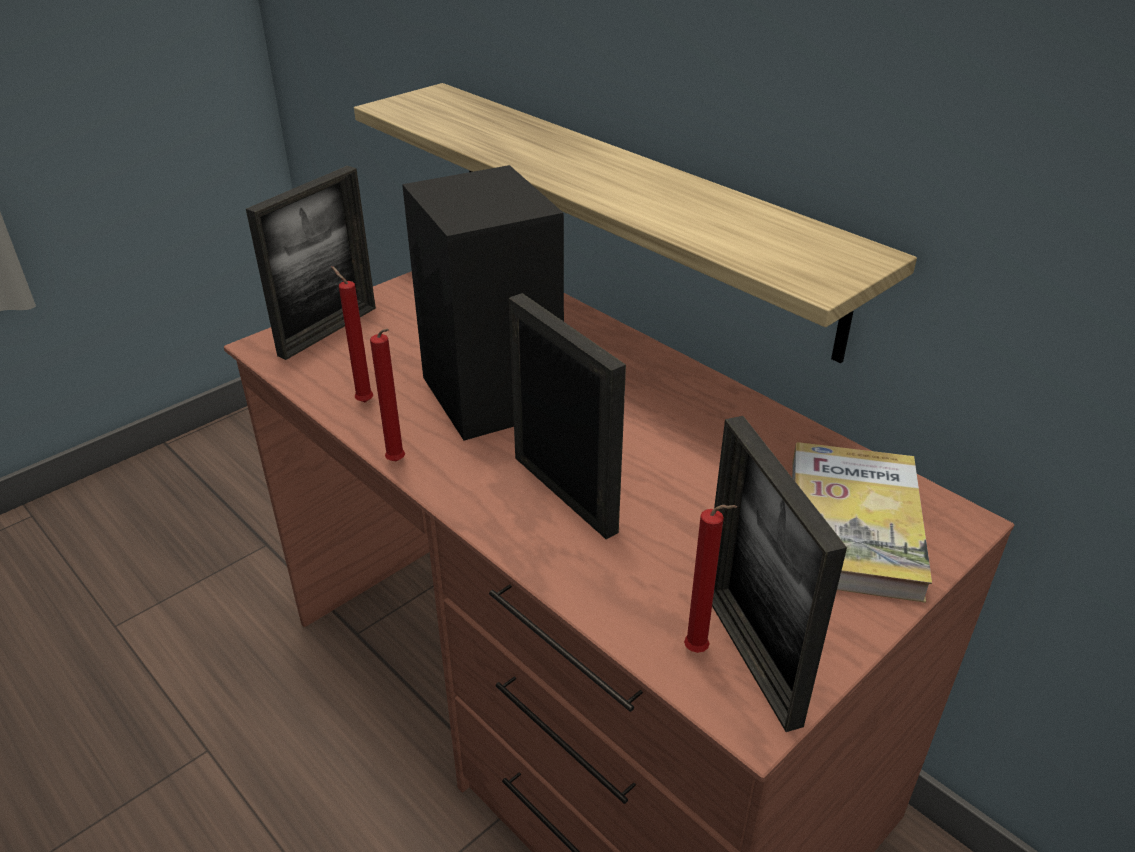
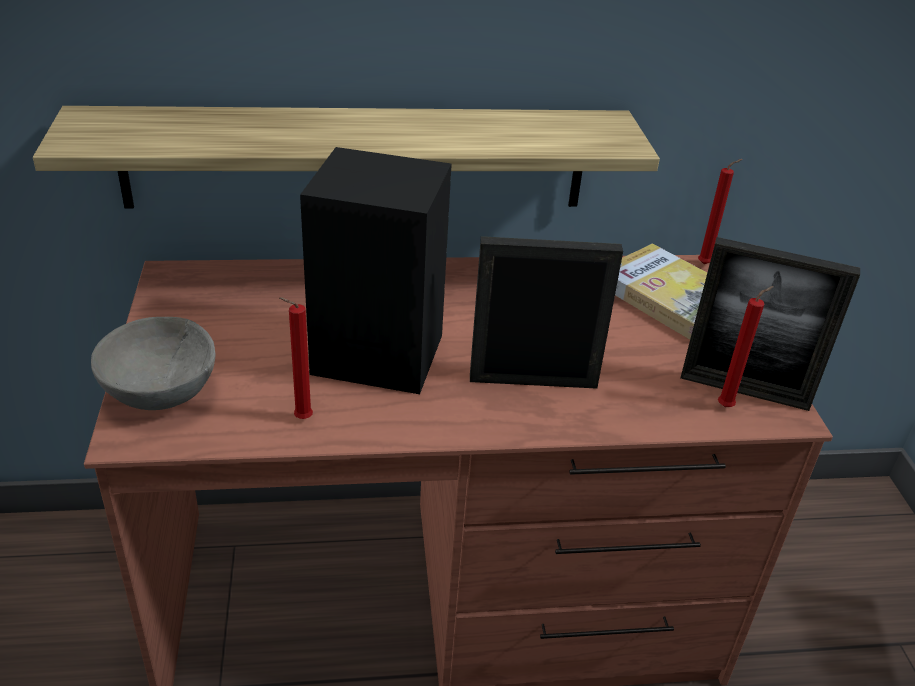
camera: 55 degrees left, 0 degrees up
picture frame [246,166,376,360] -> grey bowl [91,317,215,410]
red candle [370,329,405,461] -> red candle moved to [698,159,743,264]

